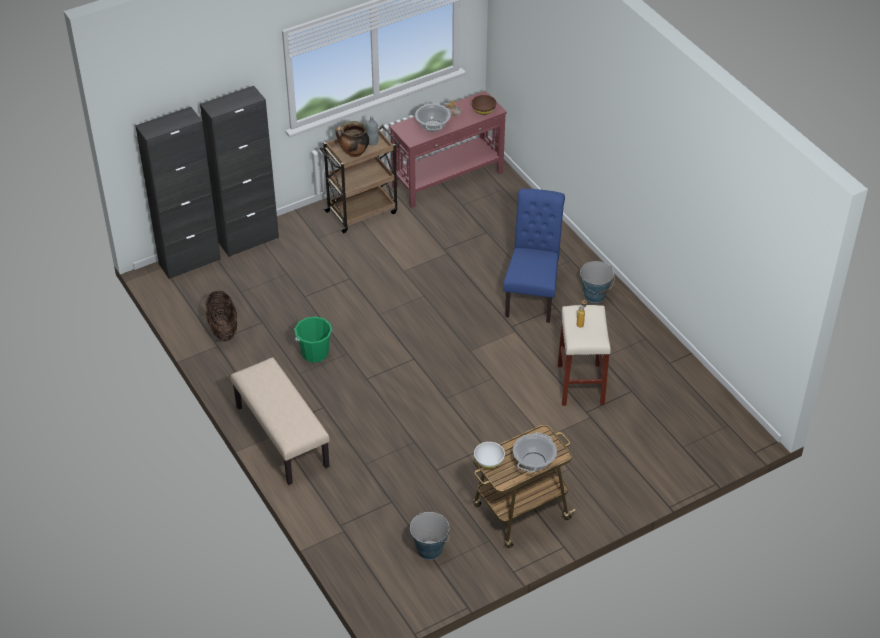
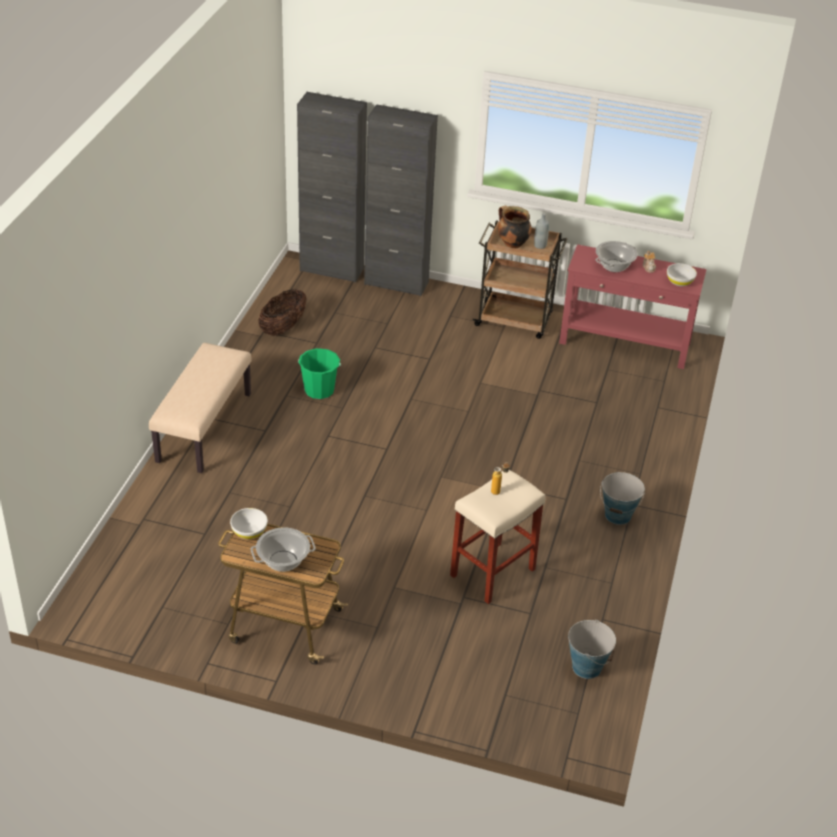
camera: 45 degrees right, 5 degrees down
bucket [410,512,449,560] -> bucket moved to [568,620,616,679]
brown bowl [472,95,496,115] -> white bowl [667,263,697,286]
blue chair [503,188,565,323] -> none

